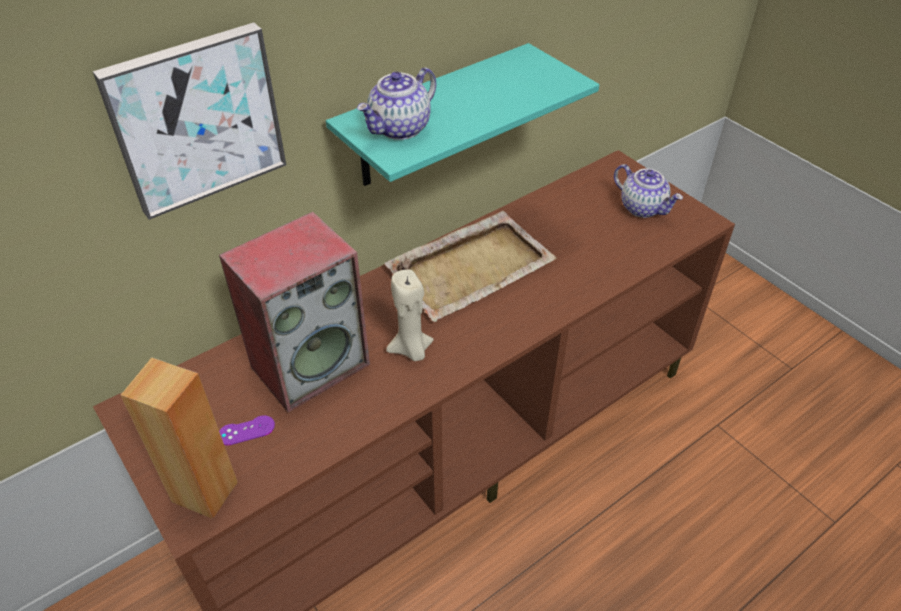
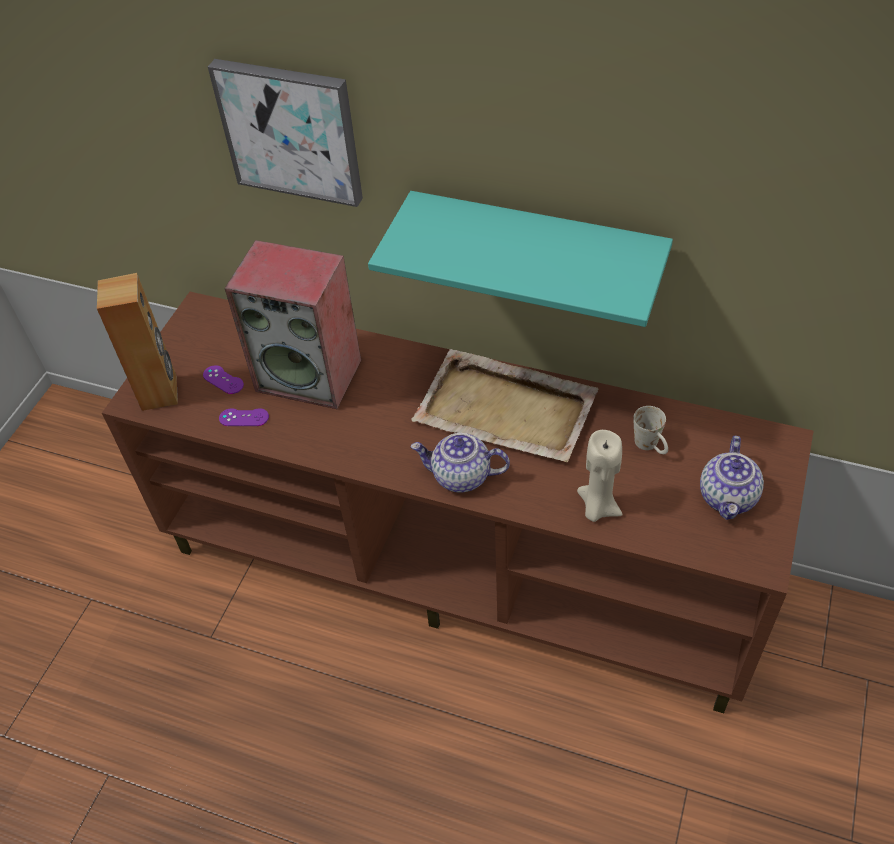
camera: 60 degrees right, 5 degrees up
teapot [357,67,436,140] -> teapot moved to [411,433,510,493]
beige candle [386,269,434,361] -> beige candle moved to [577,430,623,522]
none -> purple game controller [219,408,269,426]
none -> white mug [633,406,668,454]

